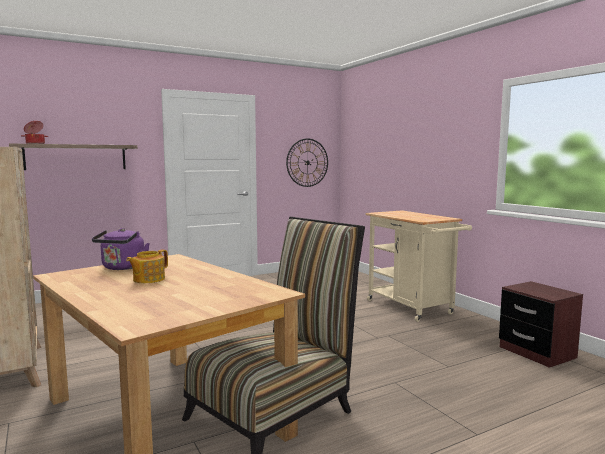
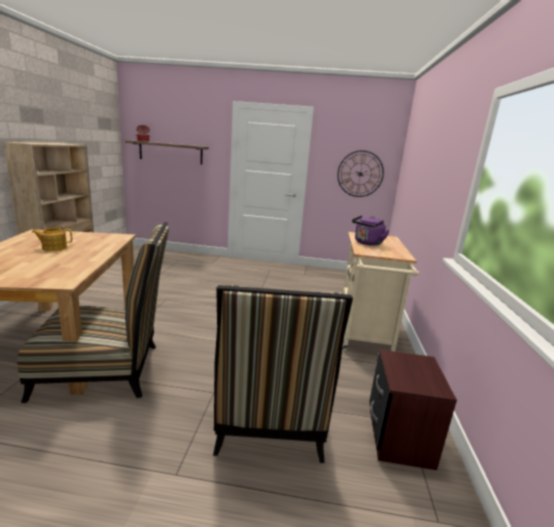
camera: 35 degrees right, 10 degrees up
purple kettle [92,228,150,270] -> purple kettle moved to [352,215,390,245]
none -> chair [213,285,353,463]

